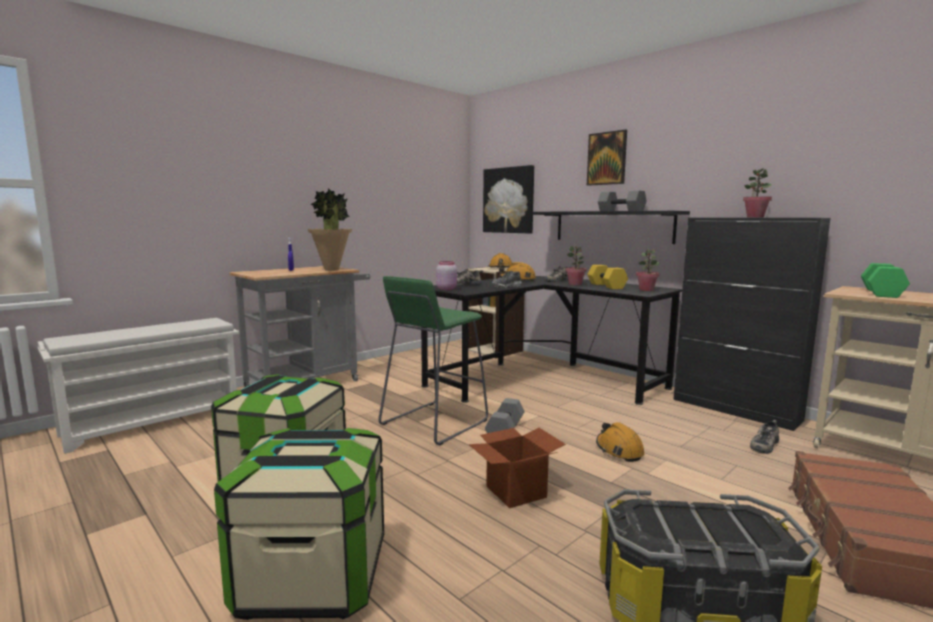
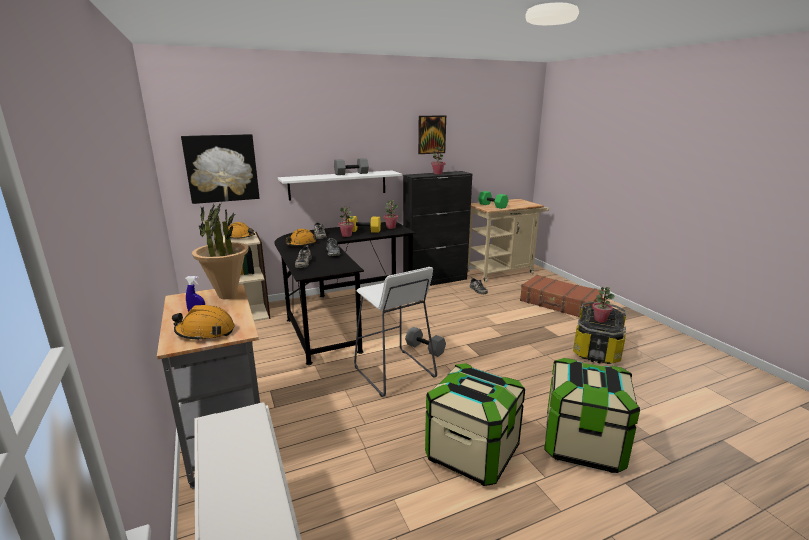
camera: 70 degrees left, 10 degrees up
green stool [378,276,488,445] -> white stool [354,267,437,397]
pink jar [436,261,457,290] -> none
cardboard box [469,428,566,508] -> none
black shelf [532,211,690,244] -> white shelf [278,170,402,201]
picture [587,129,627,186] -> picture moved to [418,115,446,154]
orange hard hat [596,422,645,462] -> orange hard hat moved to [172,305,235,341]
none -> potted plant [592,287,615,323]

